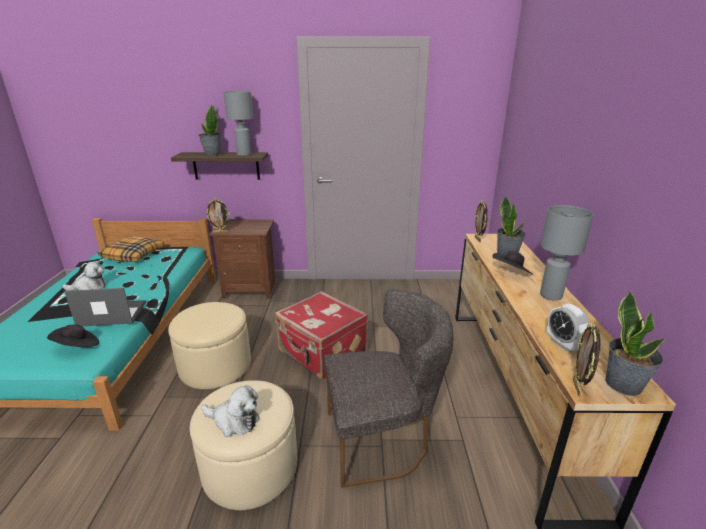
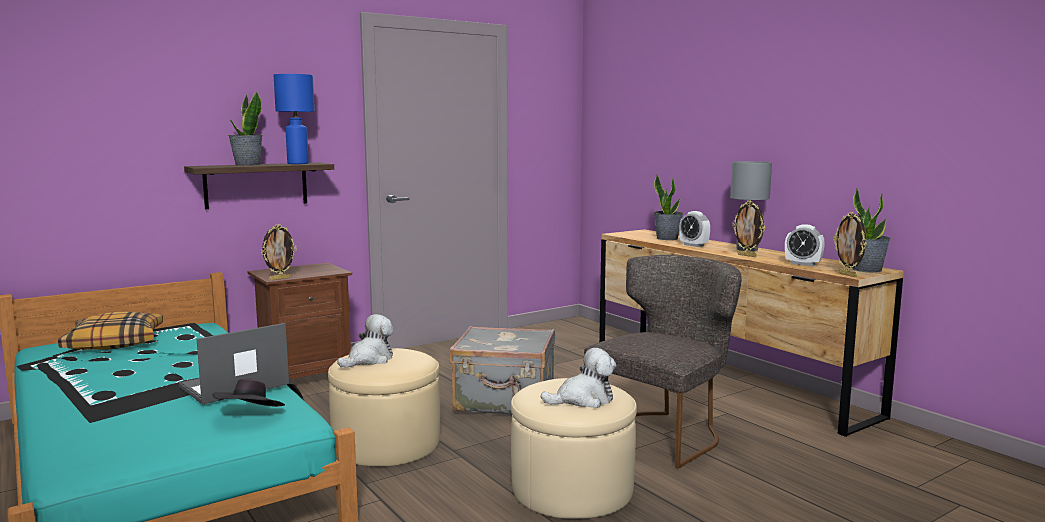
camera: 35 degrees left, 15 degrees down
plush toy [62,262,106,291] -> plush toy moved to [337,314,394,368]
grey table lamp [224,91,253,156] -> blue table lamp [274,74,315,164]
red suitcase [275,291,368,381] -> grey suitcase [449,326,555,415]
picture frame [475,200,488,243] -> picture frame moved to [732,201,765,257]
black hat [492,251,532,274] -> alarm clock [679,211,710,247]

